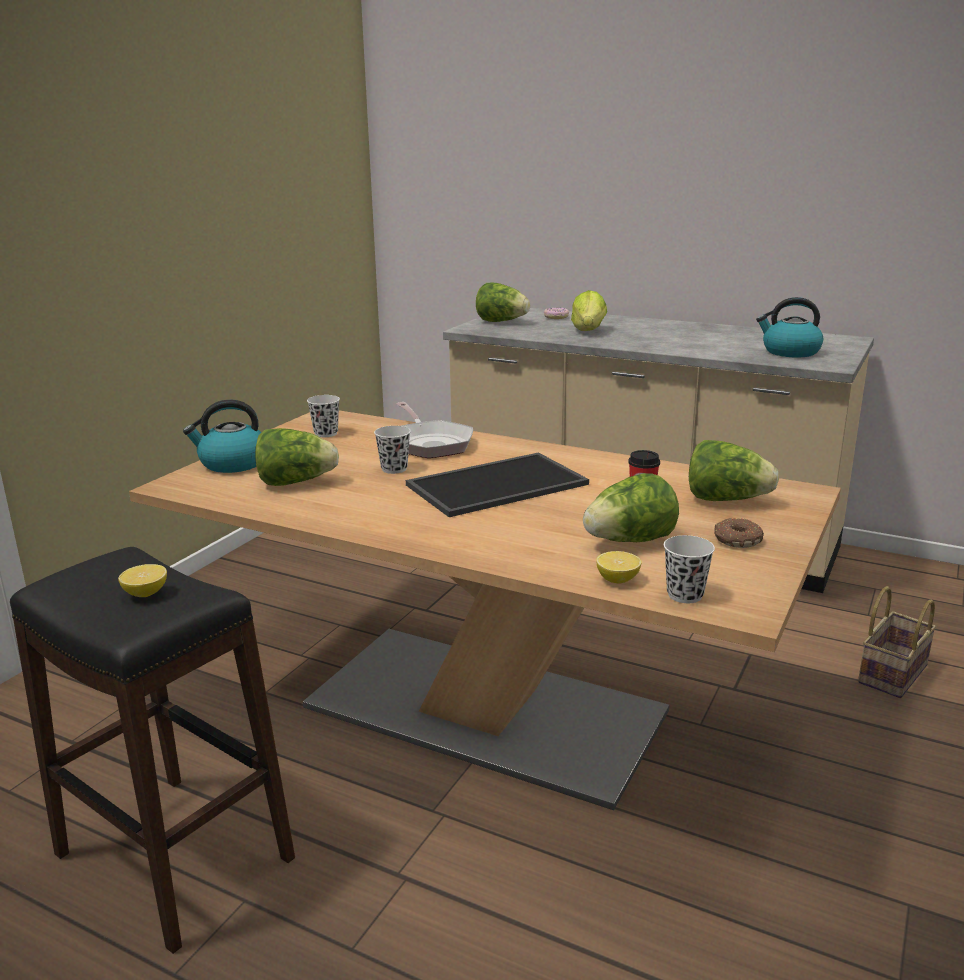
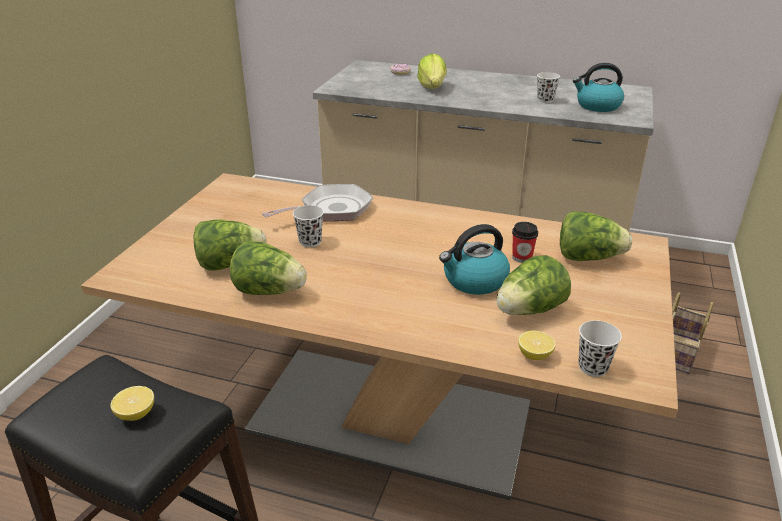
camera: 10 degrees left, 10 degrees up
kettle [183,400,261,473] -> kettle moved to [439,224,510,295]
white cup [307,395,340,437] -> white cup moved to [537,72,560,103]
frying pan [396,402,473,458] -> frying pan turned 90 degrees counterclockwise [262,184,373,221]
tray [406,452,589,517] -> none
lettuce [476,283,530,322] -> lettuce moved to [230,241,307,295]
donut [714,518,764,548] -> none

